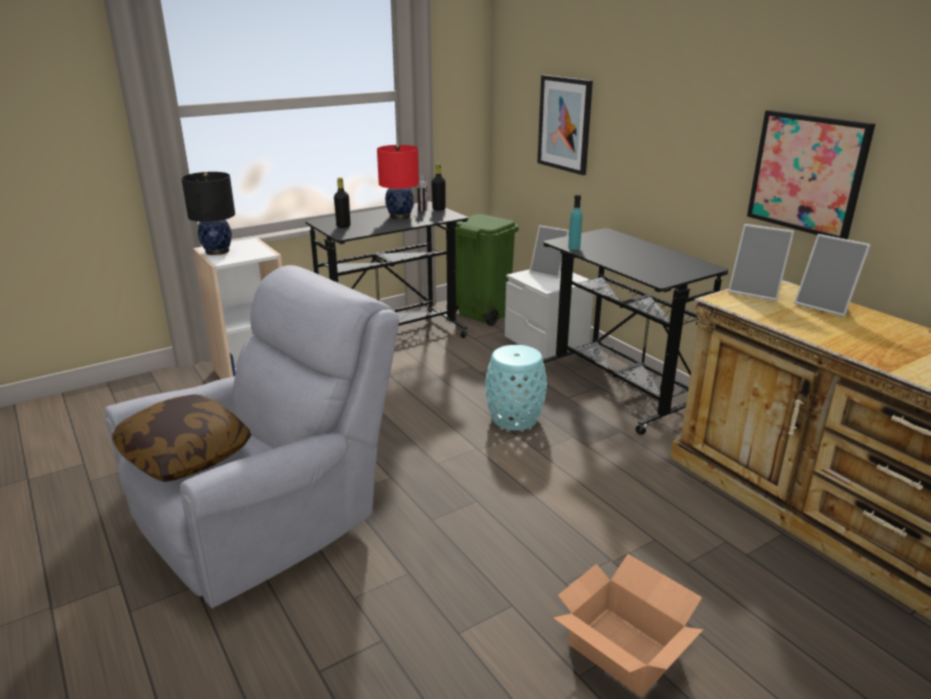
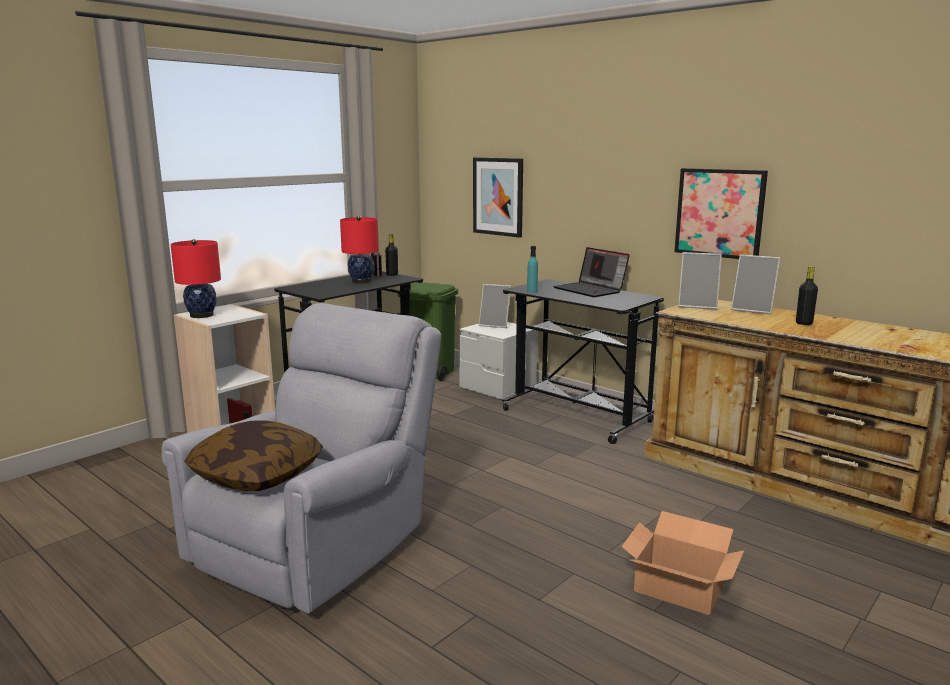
camera: 15 degrees left, 10 degrees down
black table lamp [181,172,235,255] -> red table lamp [171,239,221,318]
black bottle [334,177,351,228] -> black bottle moved to [796,266,818,325]
turquoise stool [485,345,547,431] -> none
none -> laptop [553,247,630,297]

